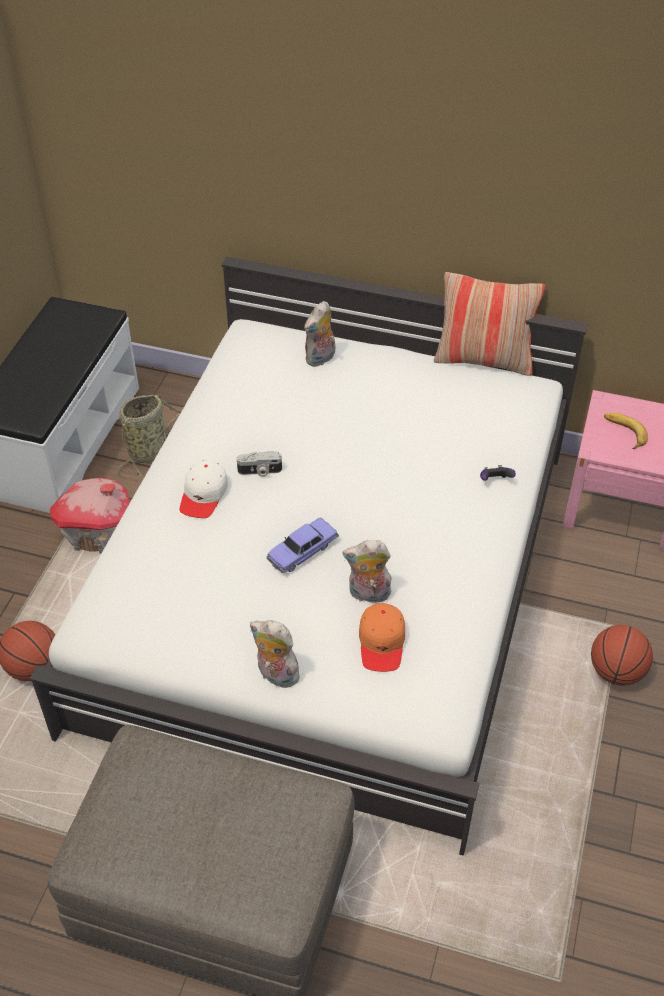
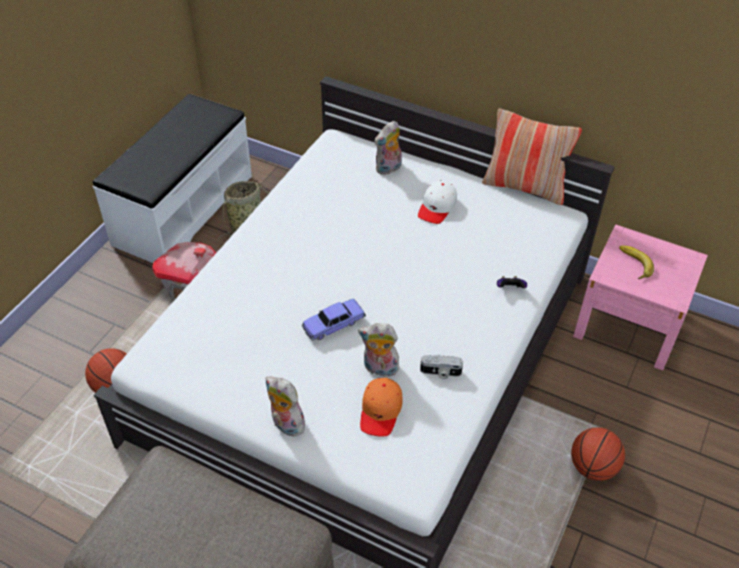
camera: 10 degrees right, 0 degrees up
white cap [180,460,228,518] -> white cap moved to [418,181,457,224]
camera [237,451,282,477] -> camera moved to [420,355,463,379]

